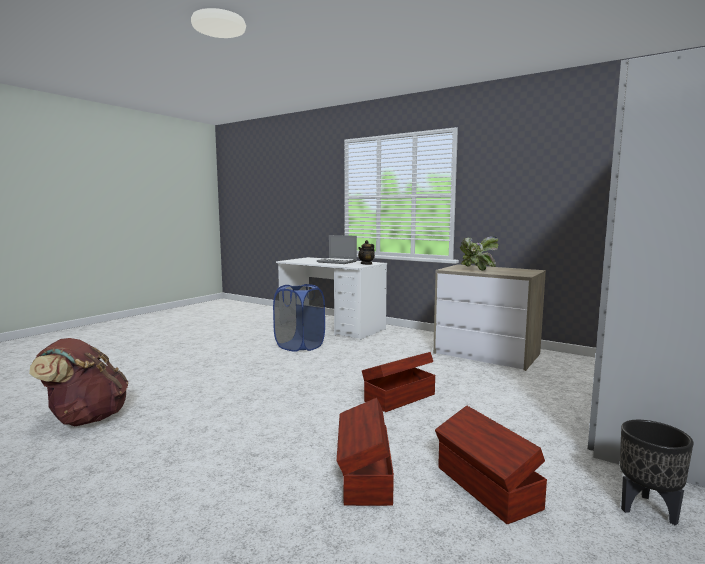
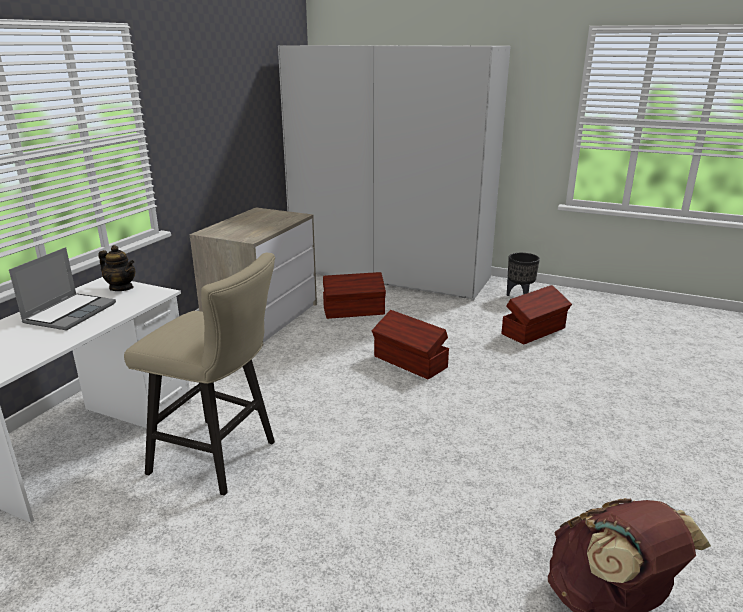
camera: 100 degrees left, 15 degrees up
blue laundry basket [273,284,325,352] -> beige stool [124,253,275,496]
brown storage box [337,398,394,506] -> brown storage box moved to [323,272,386,319]
potted plant [460,236,498,271] -> none

